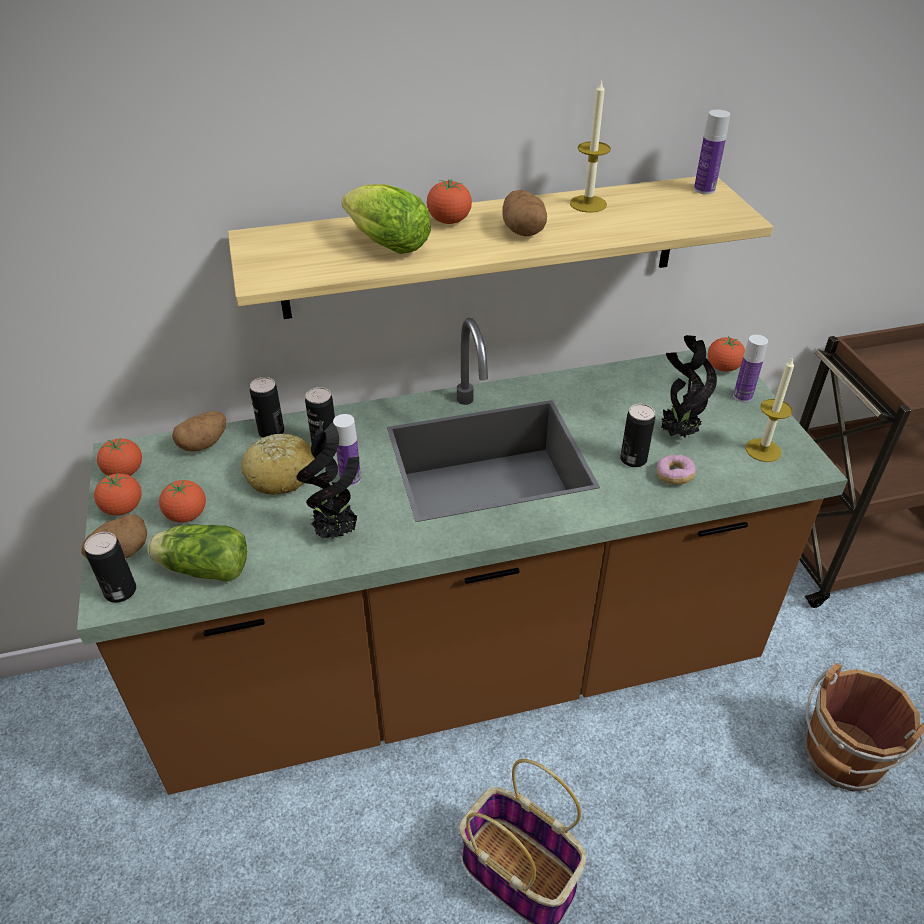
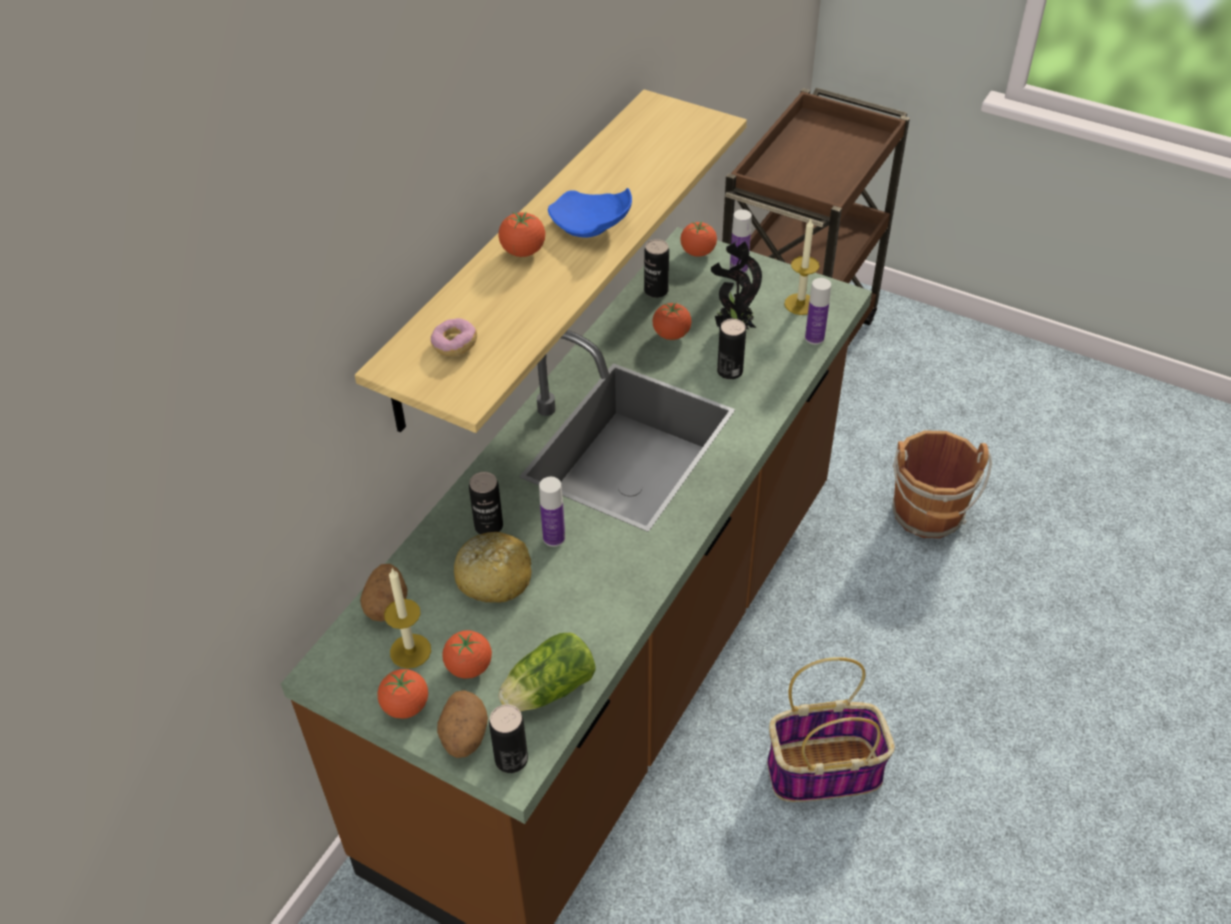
camera: 45 degrees left, 5 degrees up
tomato [97,438,142,476] -> tomato moved to [653,303,691,340]
can [250,377,284,438] -> can moved to [644,239,669,298]
potted plant [297,420,359,539] -> none
lettuce [342,184,431,254] -> none
potato [503,190,547,236] -> blue plate [548,188,632,238]
candle [570,78,611,213] -> candle moved to [384,569,431,669]
donut [656,455,696,485] -> donut moved to [431,318,477,356]
bottle [694,110,730,194] -> bottle moved to [805,278,831,345]

